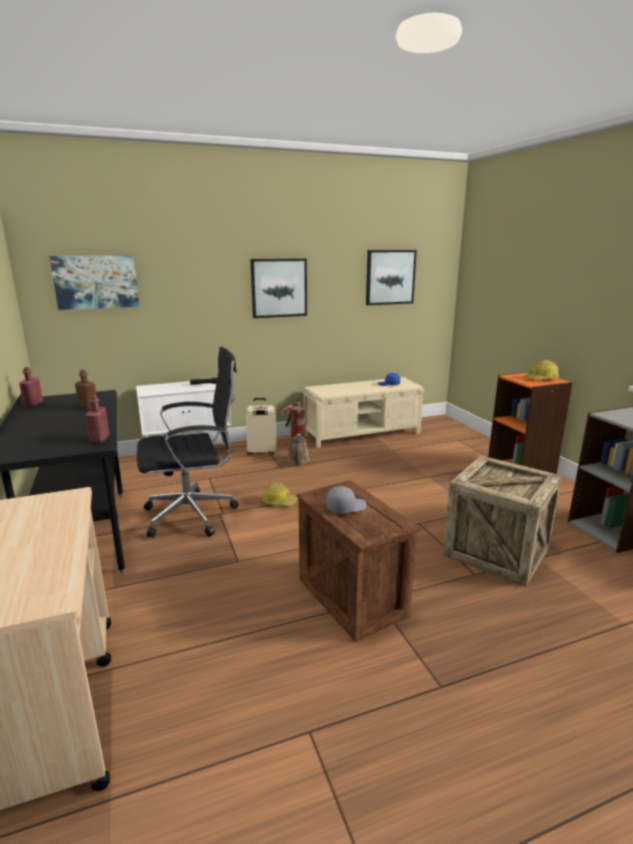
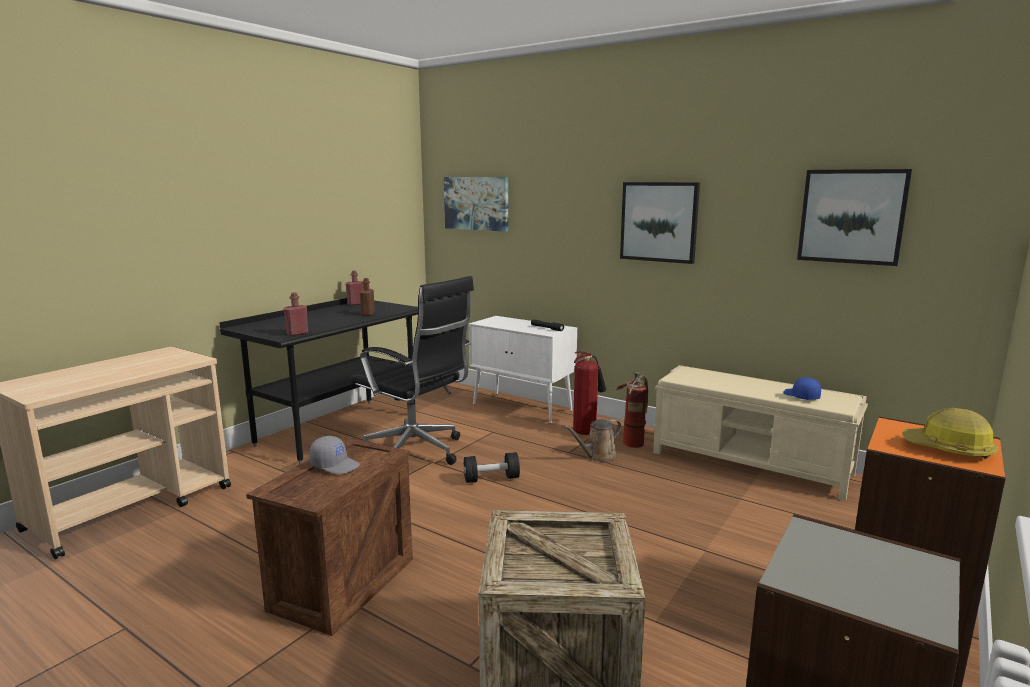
camera: 55 degrees right, 5 degrees down
beige suitcase [246,398,276,456] -> fire extinguisher [573,351,606,435]
hard hat [261,482,298,506] -> black dumbbell [464,452,520,483]

